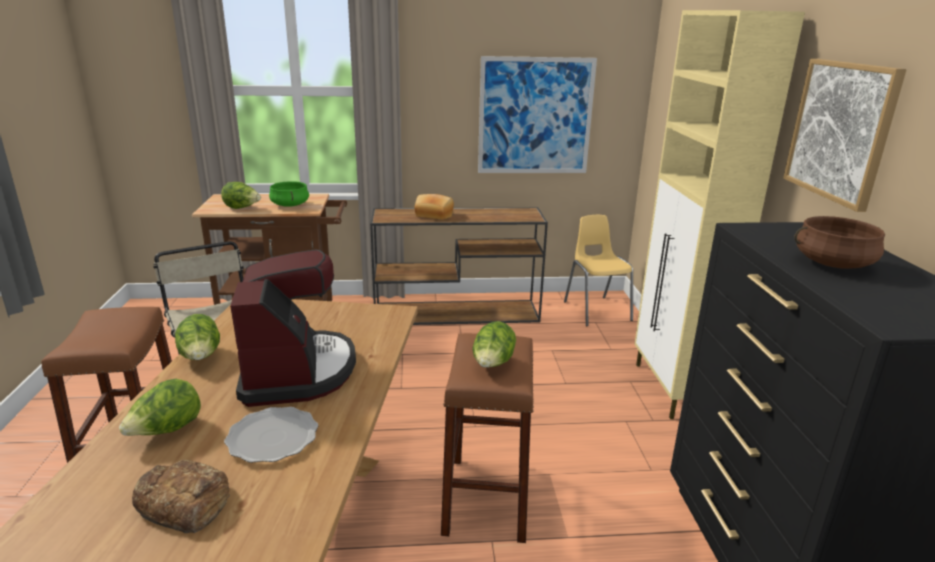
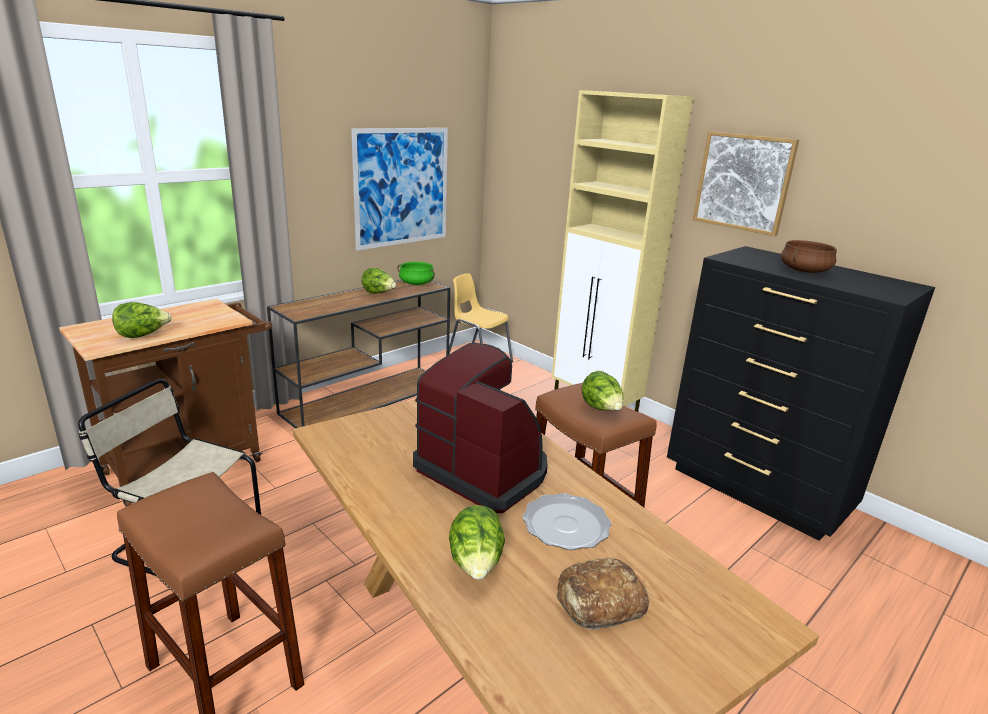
camera: 40 degrees left, 0 degrees up
lettuce [175,314,220,360] -> lettuce moved to [361,268,396,294]
green cooking pot [269,181,309,207] -> green cooking pot moved to [397,262,435,285]
bread [414,194,454,220] -> none

